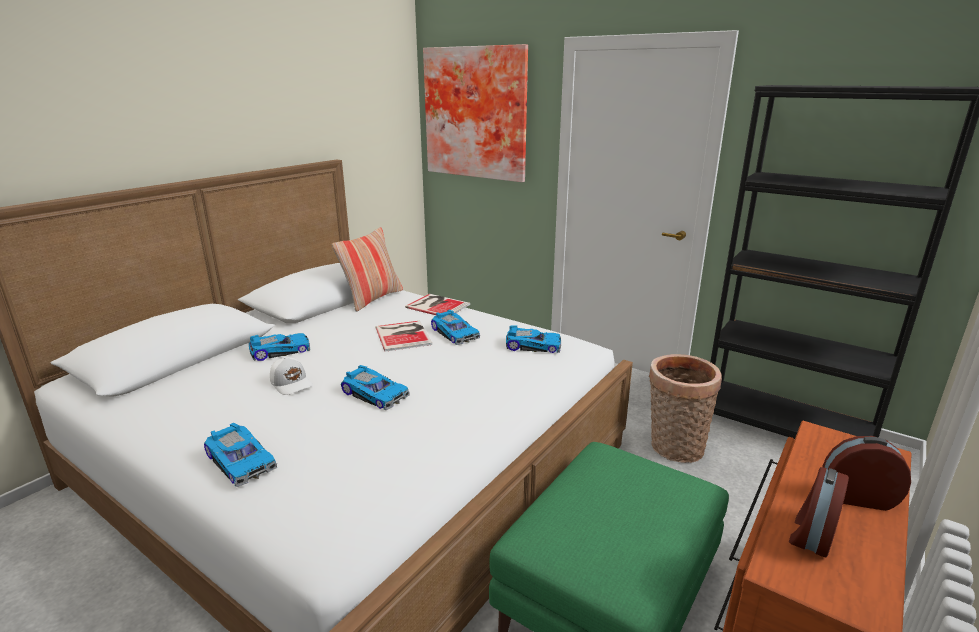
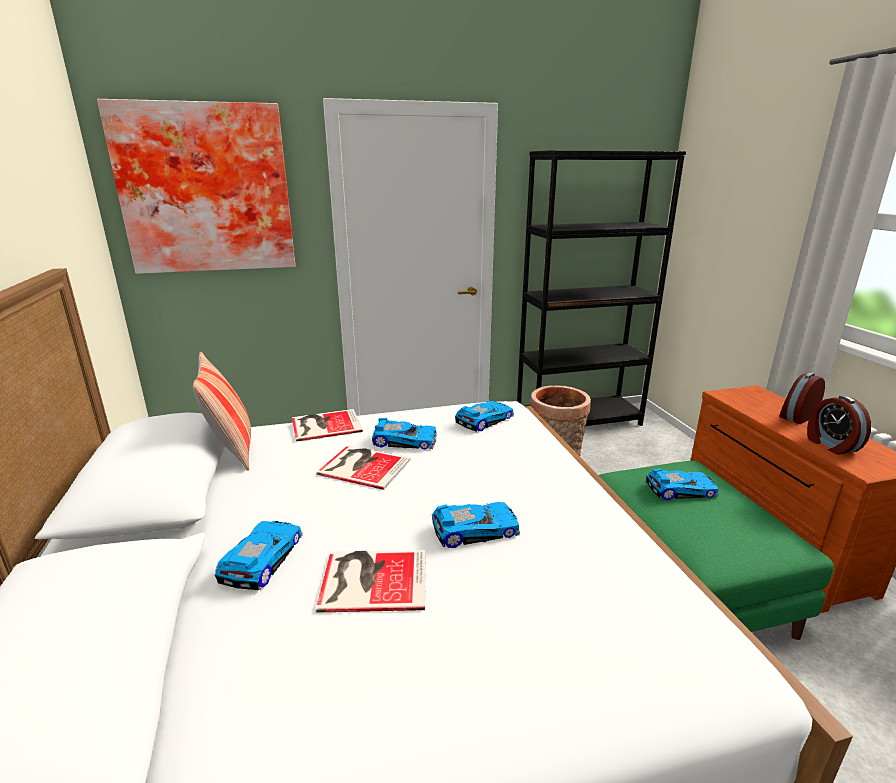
camera: 50 degrees left, 0 degrees up
toy car [204,423,277,487] -> toy car moved to [646,469,719,500]
white cap [270,357,313,395] -> book [316,550,426,613]

